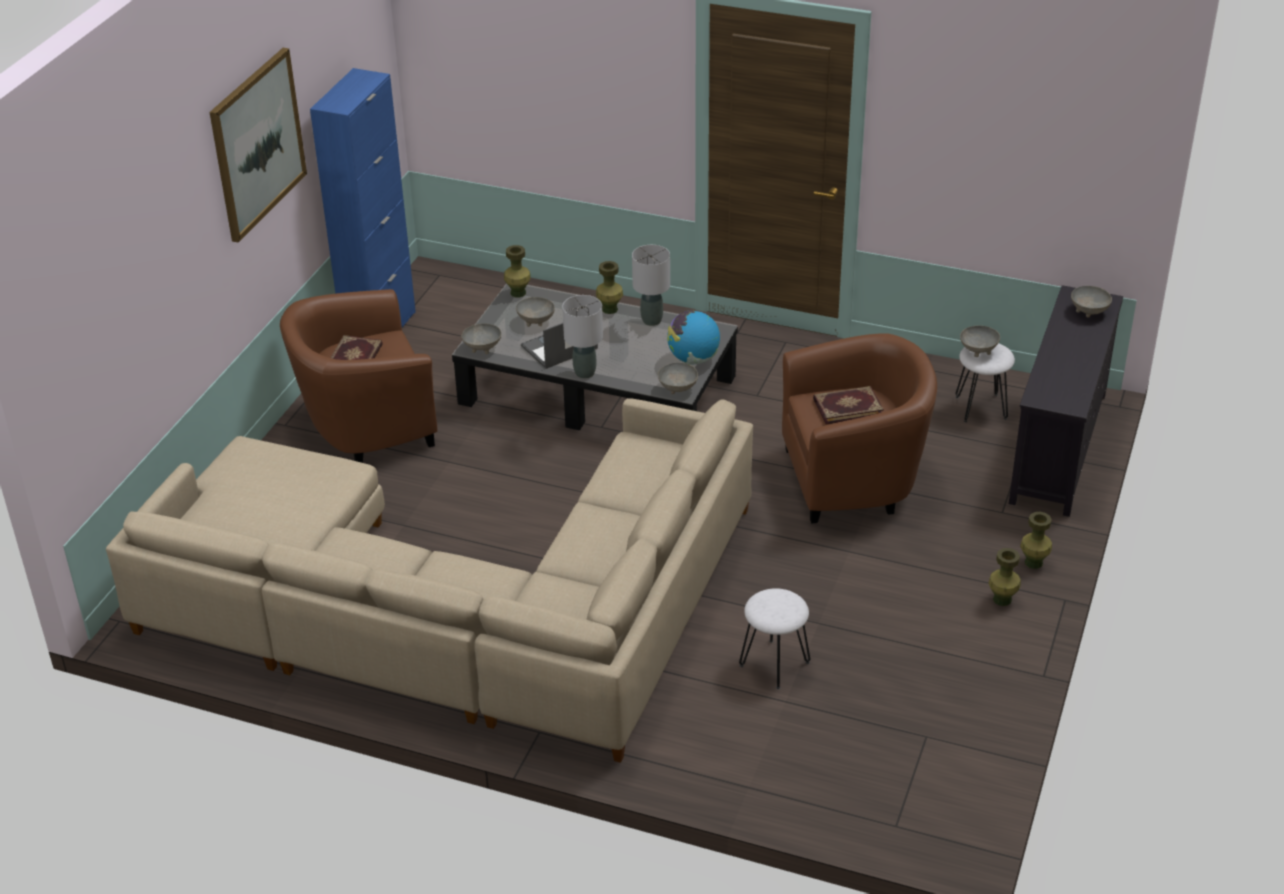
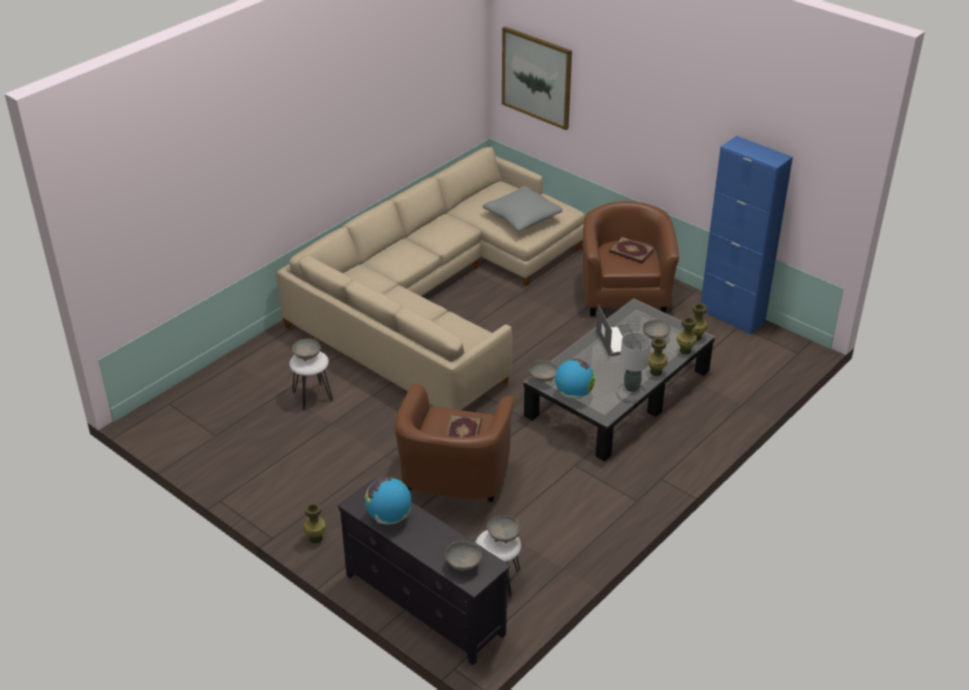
camera: 110 degrees right, 0 degrees up
picture [210,48,307,243] -> picture moved to [502,27,572,130]
grey bowl [461,323,502,354] -> grey bowl moved to [292,339,321,362]
grey table lamp [562,295,603,378] -> none
green vase [989,548,1021,606] -> green vase moved to [676,316,697,355]
none -> globe [365,477,411,525]
none -> grey pillow [483,186,563,231]

